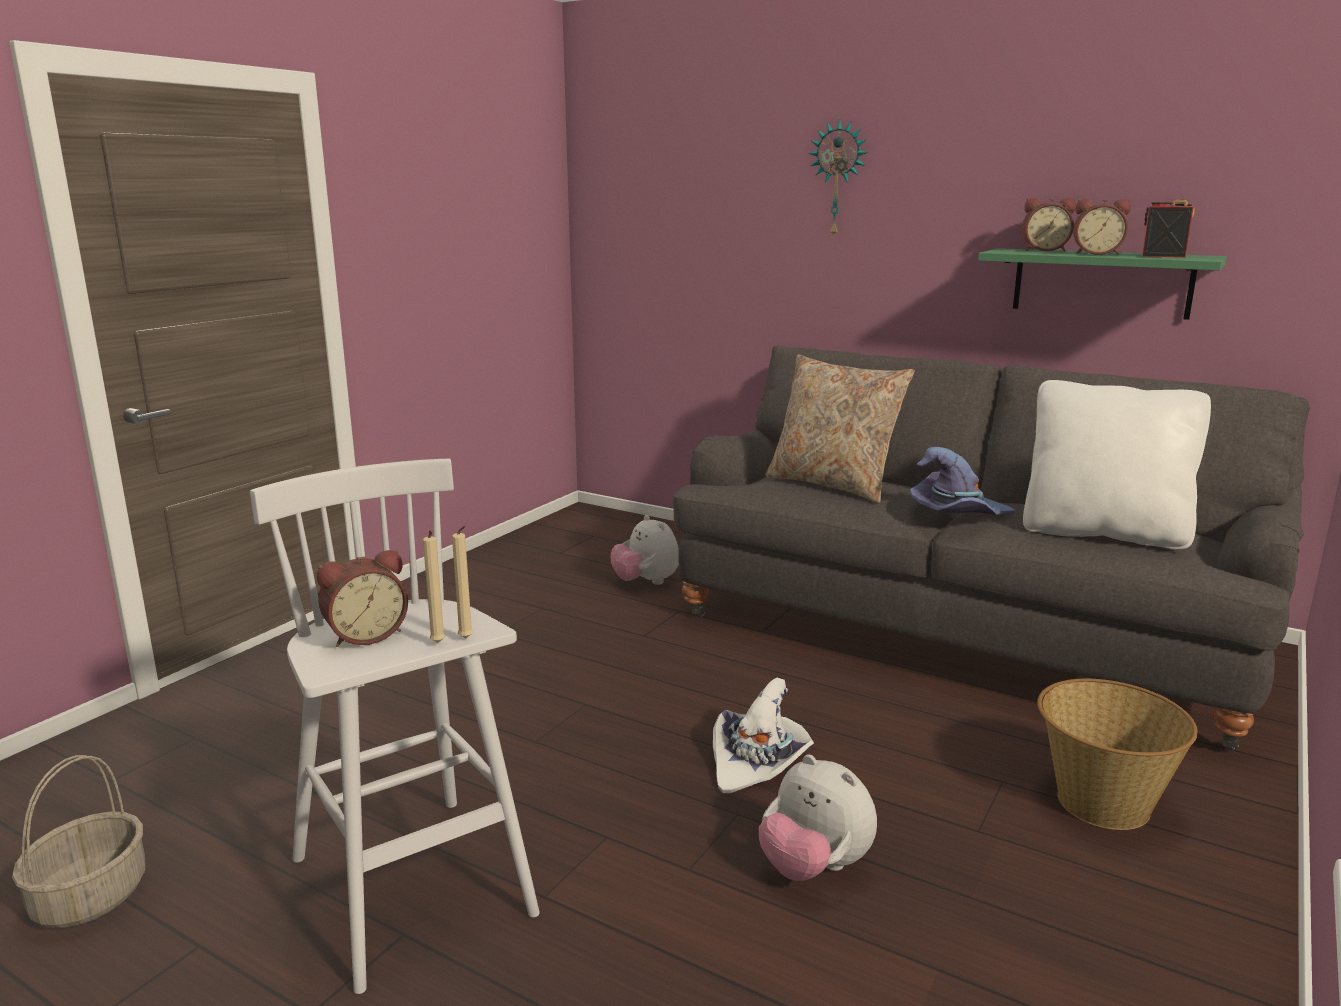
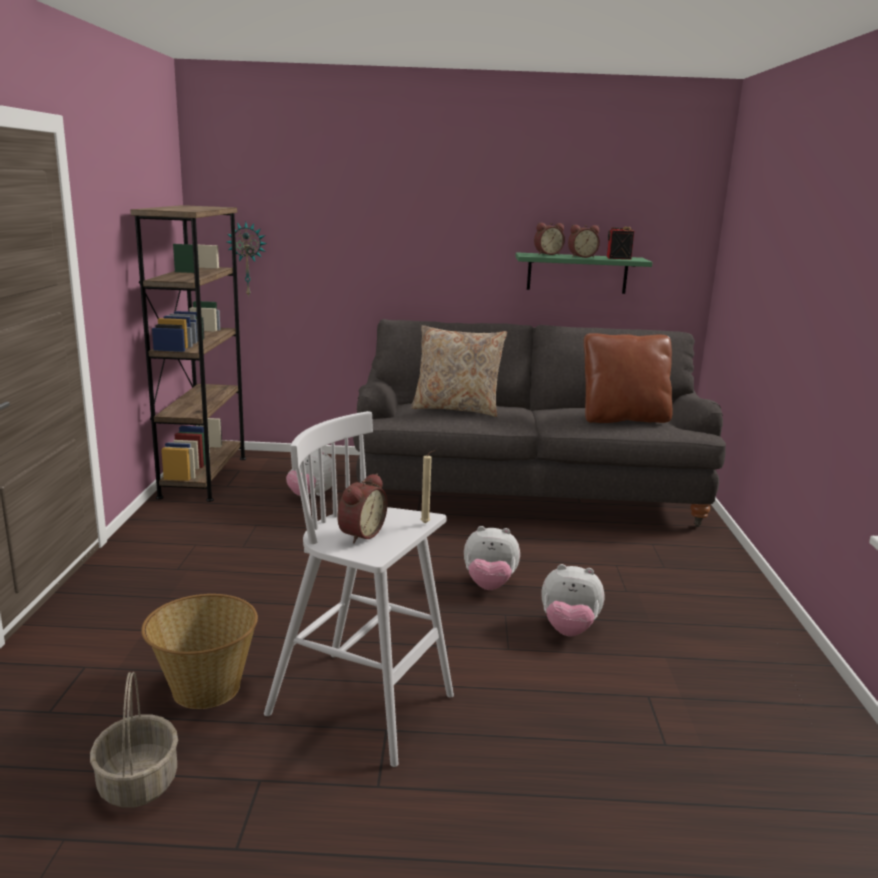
camera: 30 degrees left, 0 degrees up
beige candle [423,530,445,643] -> none
white hat [713,678,814,793] -> plush toy [464,526,520,590]
wall clock [809,119,868,239] -> wall clock moved to [227,222,267,297]
purple hat [910,447,1015,515] -> none
white pillow [1023,380,1211,549] -> brown pillow [584,333,672,423]
basket [1037,679,1198,830] -> basket moved to [141,594,258,709]
none -> brown bookcase [130,205,246,502]

